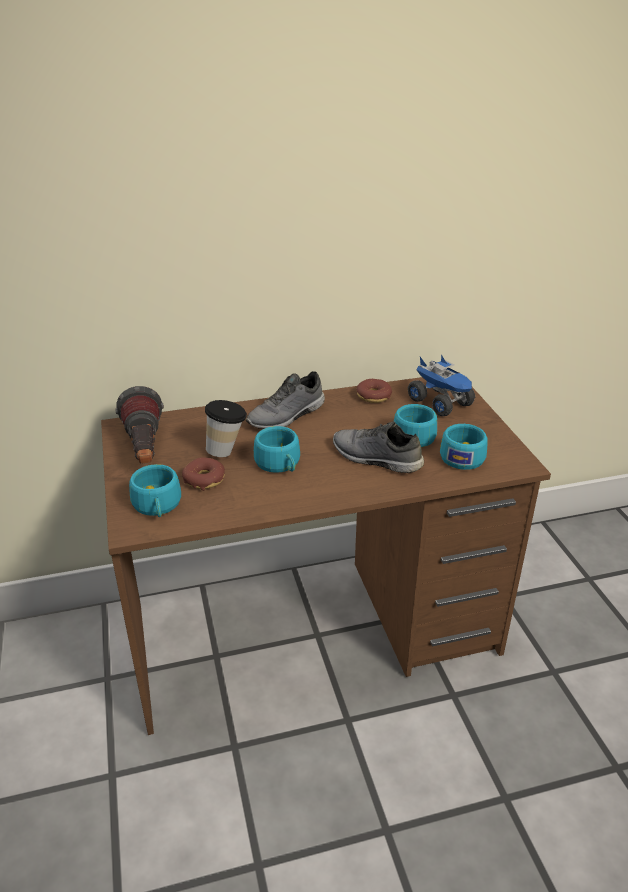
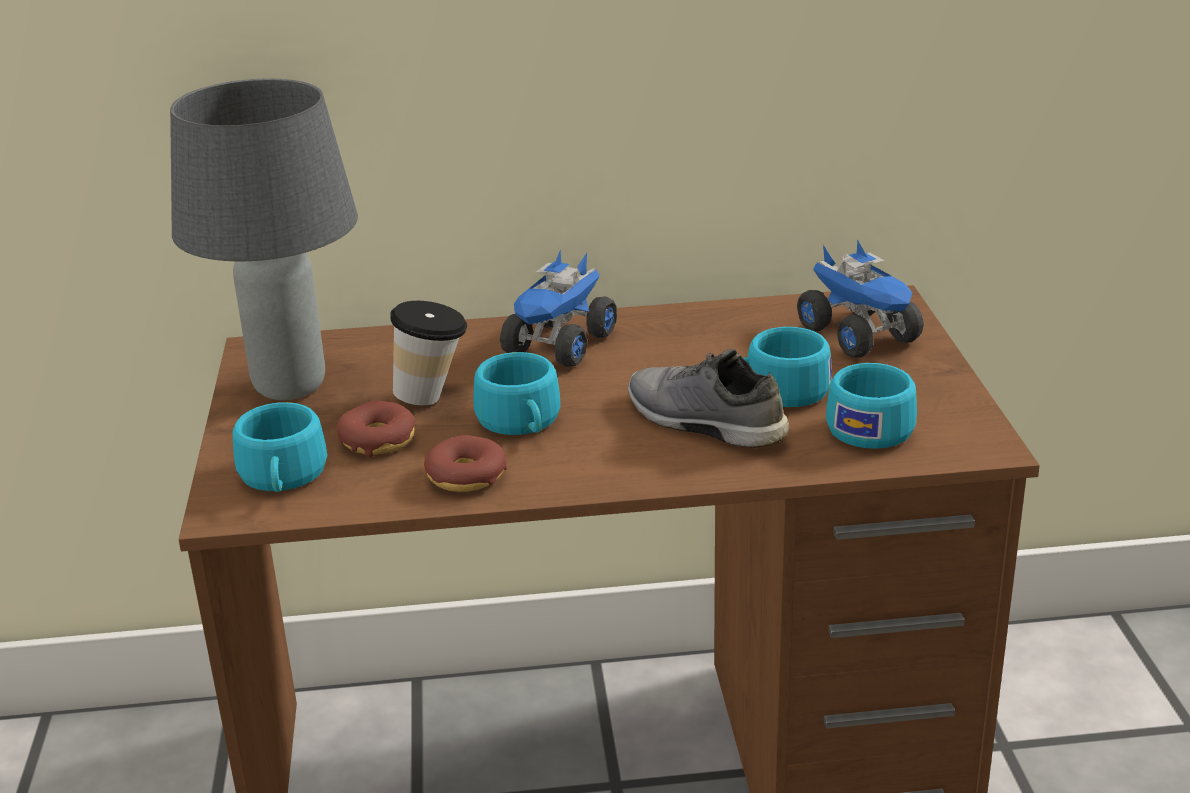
camera: 10 degrees right, 5 degrees down
flashlight [115,386,164,464] -> grey table lamp [170,78,358,400]
grey shoe [246,371,325,429] -> toy truck [500,249,617,367]
donut [356,379,392,403] -> donut moved to [424,435,507,492]

